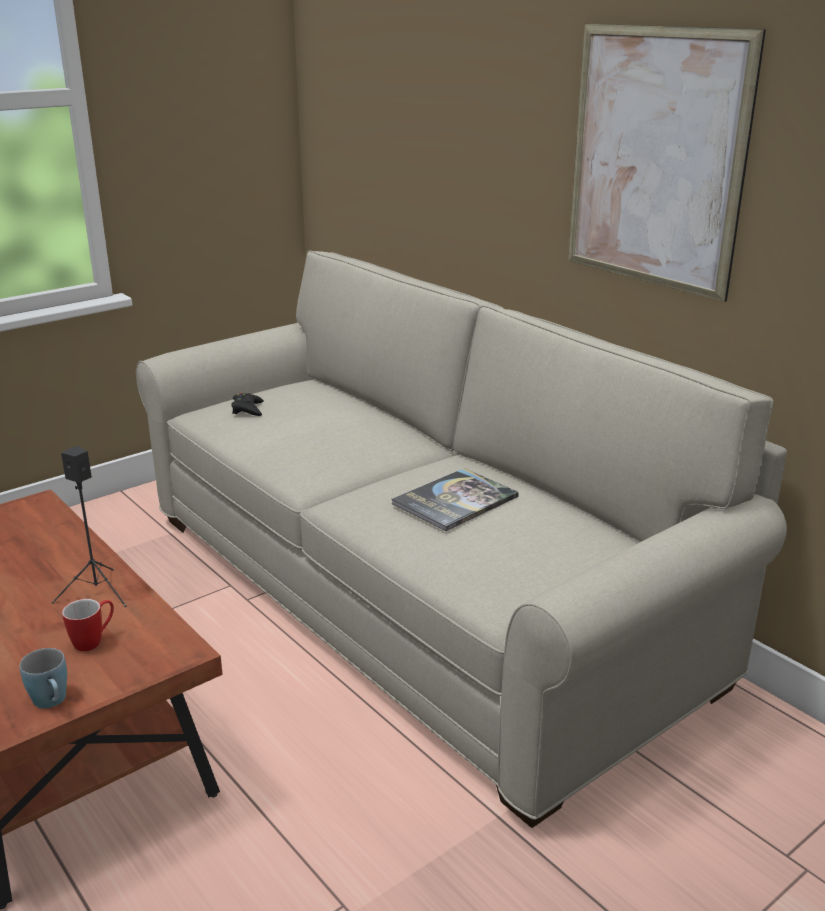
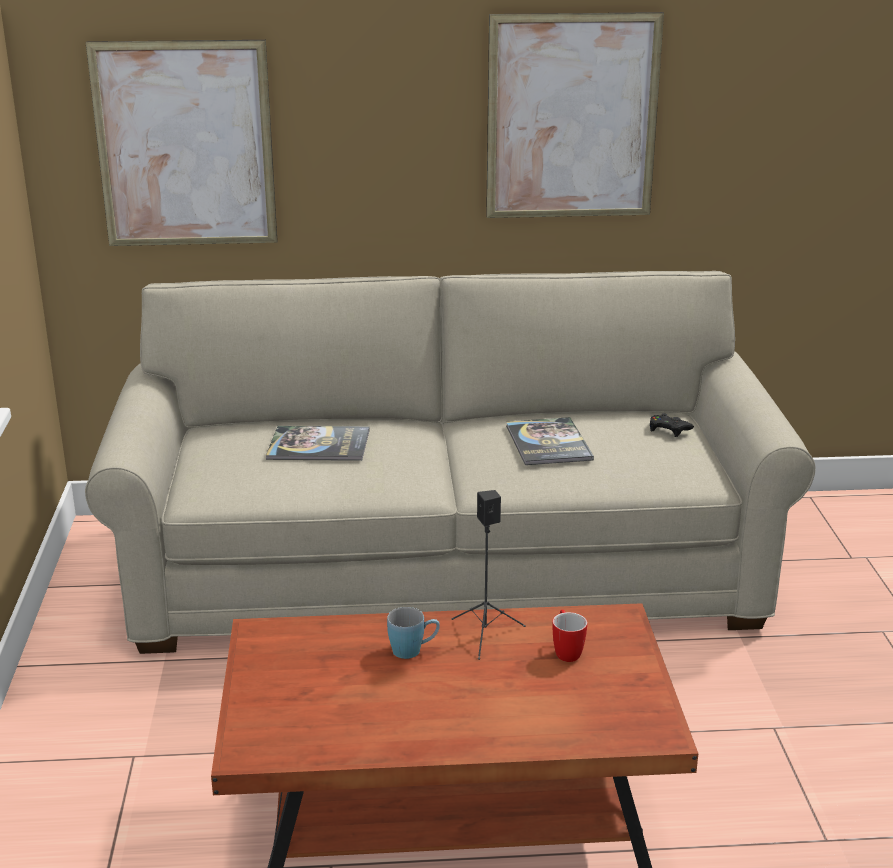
camera: 55 degrees left, 0 degrees up
blue mug [20,648,67,708] -> blue mug moved to [387,607,440,659]
black game controller [231,393,264,416] -> black game controller moved to [650,413,694,437]
none -> picture [86,40,277,246]
none -> book [266,426,370,461]

